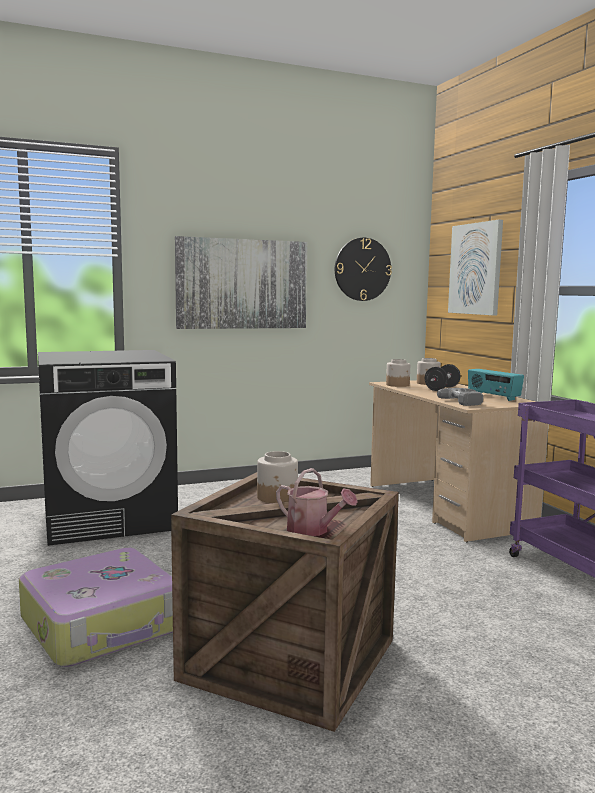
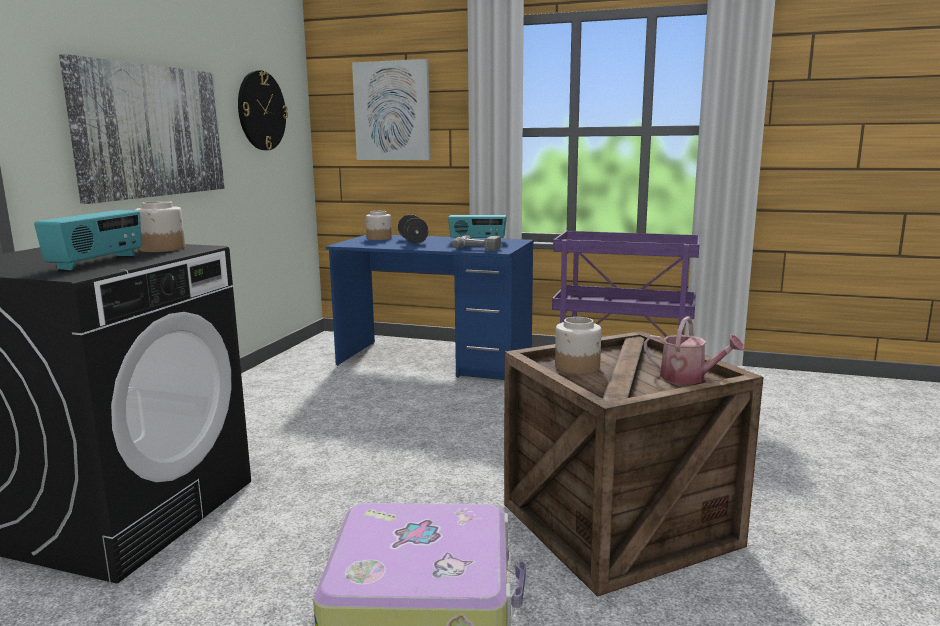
camera: 50 degrees left, 5 degrees up
watering can [276,468,358,536] -> watering can turned 45 degrees clockwise [644,316,745,384]
beige desk [369,380,548,542] -> blue desk [326,235,534,380]
jar [386,359,410,387] -> jar moved to [135,201,185,252]
none -> radio [34,210,141,270]

